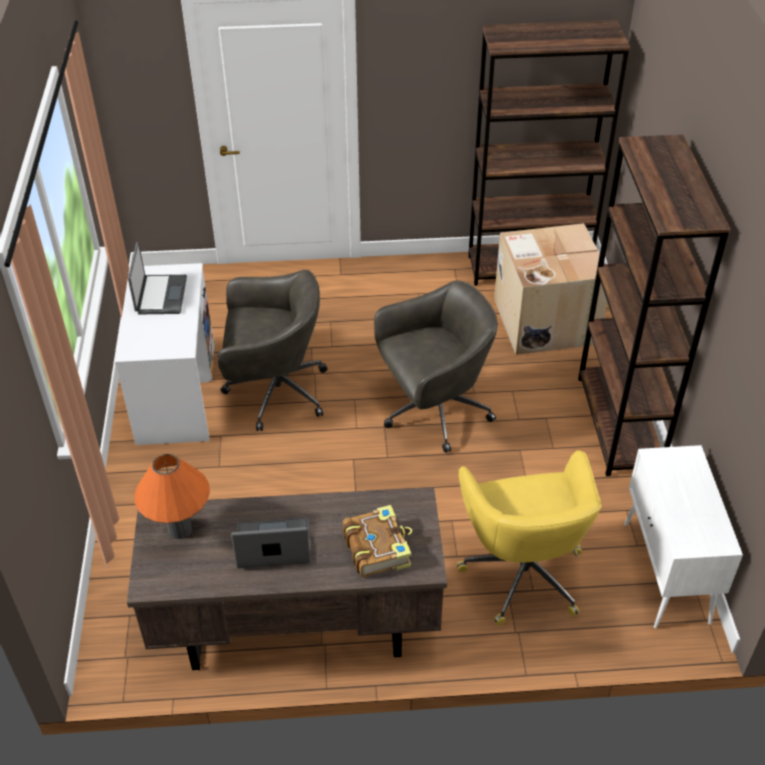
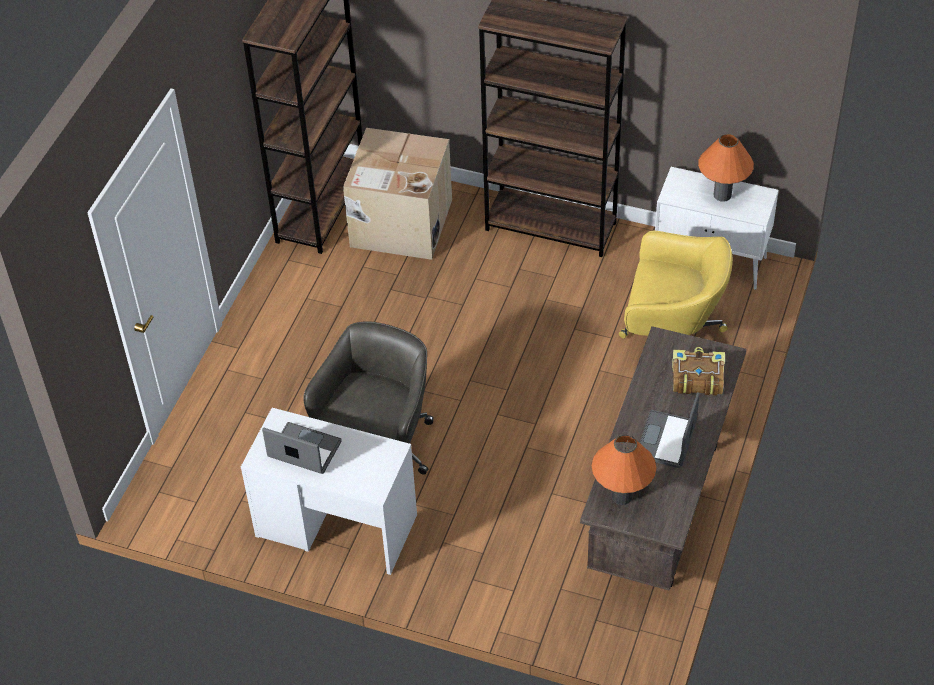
camera: 65 degrees left, 5 degrees up
grey office chair [374,280,498,453] -> none
none -> orange table lamp [698,134,754,202]

